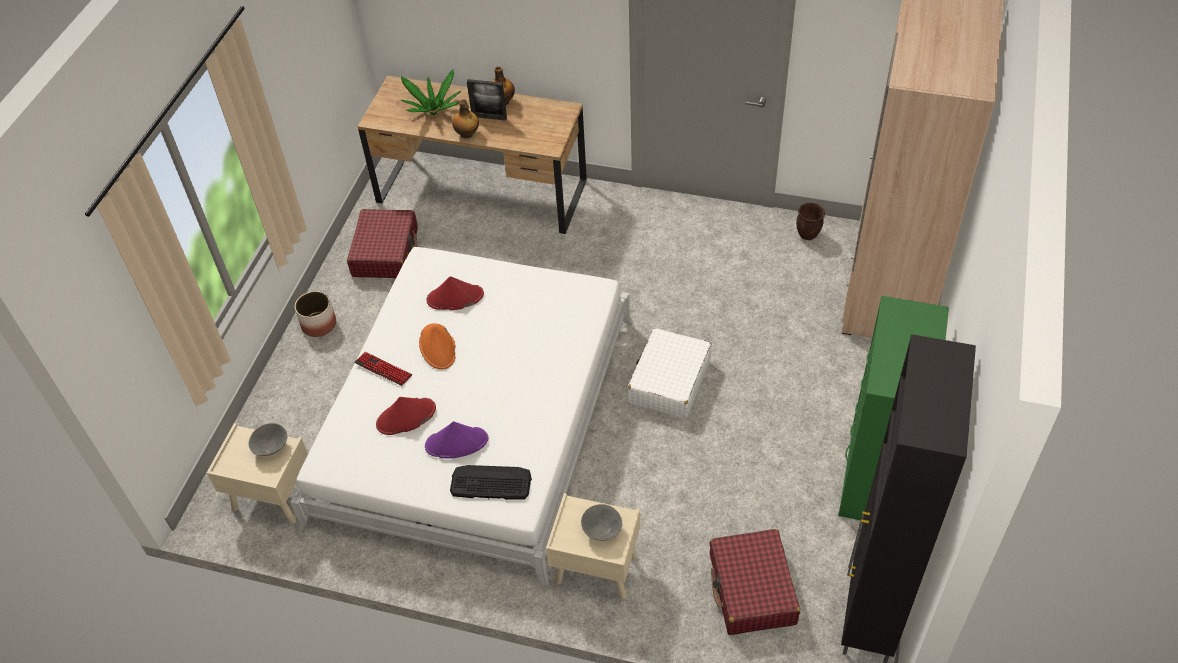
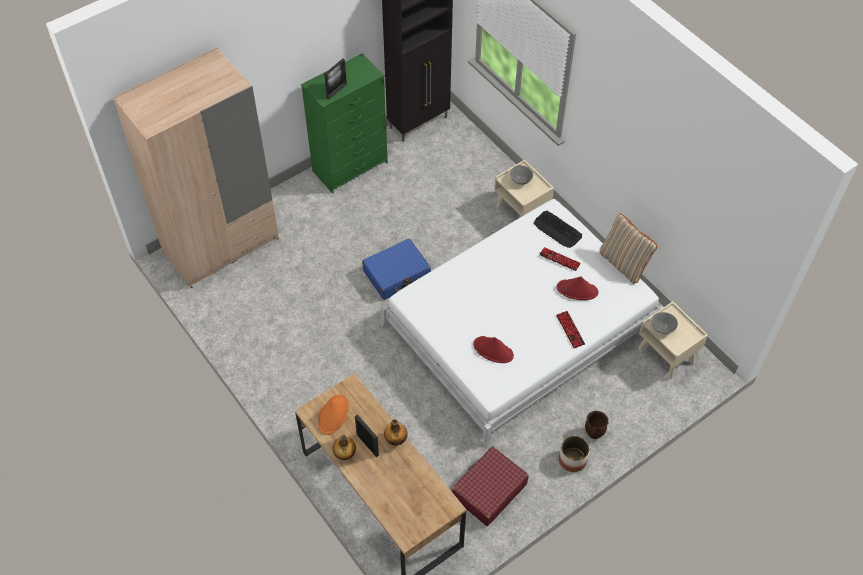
camera: 145 degrees left, 5 degrees up
potted plant [401,70,461,115] -> none
orange hat [419,323,456,370] -> orange hat moved to [318,395,349,435]
purple hat [425,421,488,458] -> keyboard [539,247,581,271]
white suitcase [627,328,712,419] -> blue suitcase [362,238,431,300]
red suitcase [710,529,800,635] -> none
brown planter [796,202,825,240] -> brown planter moved to [585,410,608,439]
none -> picture frame [324,58,347,100]
none -> beige pillow [600,213,657,284]

